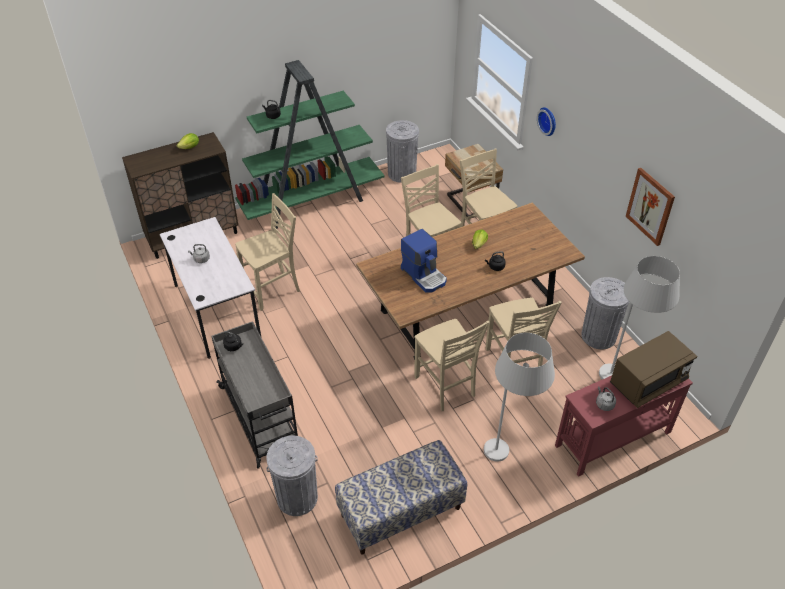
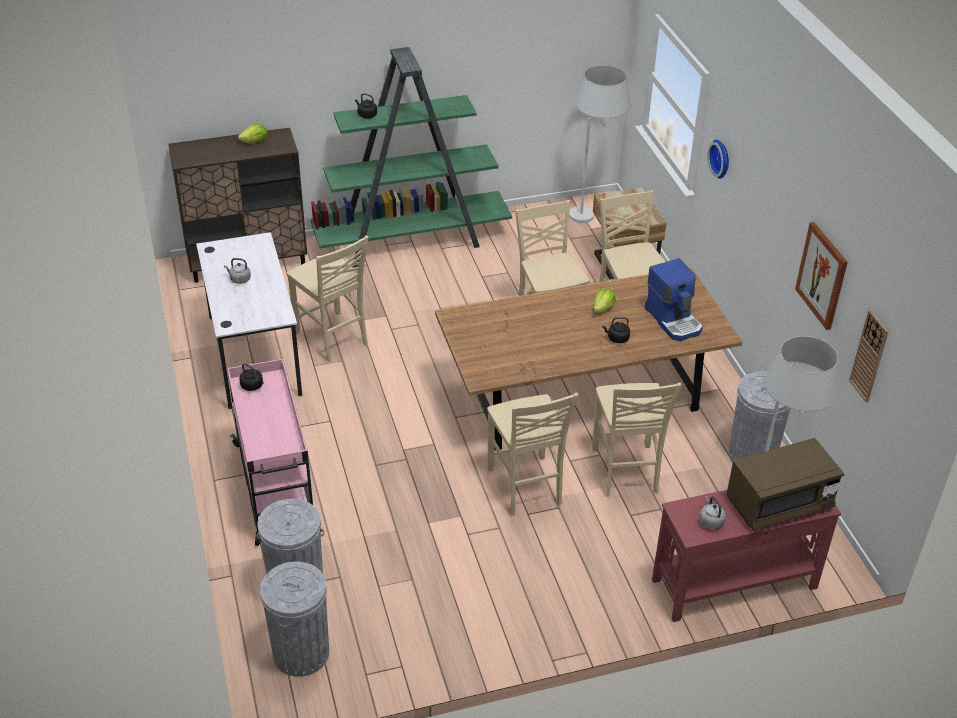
camera: 10 degrees right, 5 degrees down
grey cart [211,321,298,469] -> pink cart [227,359,321,546]
beige chair [235,193,300,311] -> beige chair turned 75 degrees clockwise [287,235,368,362]
bench [335,440,467,555] -> none
grey trash can [386,120,419,183] -> grey trash can moved to [260,562,329,677]
coffee machine [401,229,447,292] -> coffee machine moved to [645,258,703,341]
white floor lamp [484,333,555,462] -> white floor lamp moved to [569,65,631,223]
none -> wall clock [849,310,889,402]

